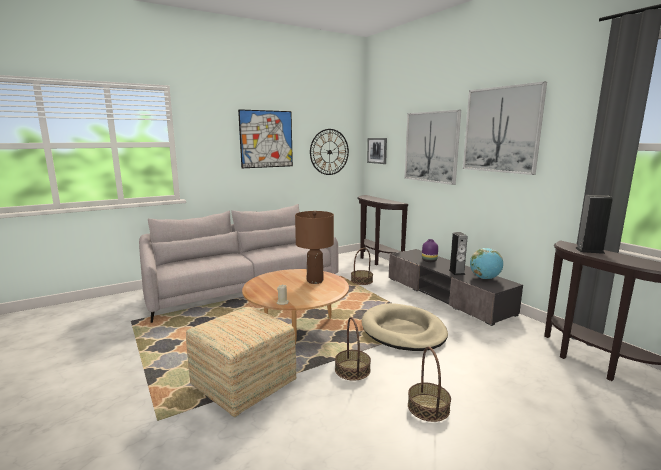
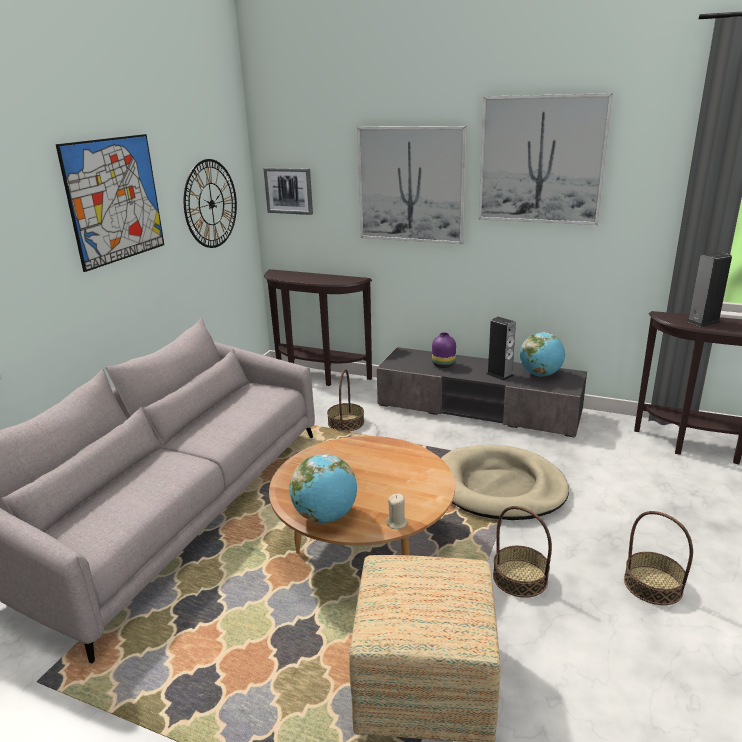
camera: 35 degrees left, 10 degrees up
brown table lamp [295,211,334,284] -> none
none -> globe [289,454,357,523]

